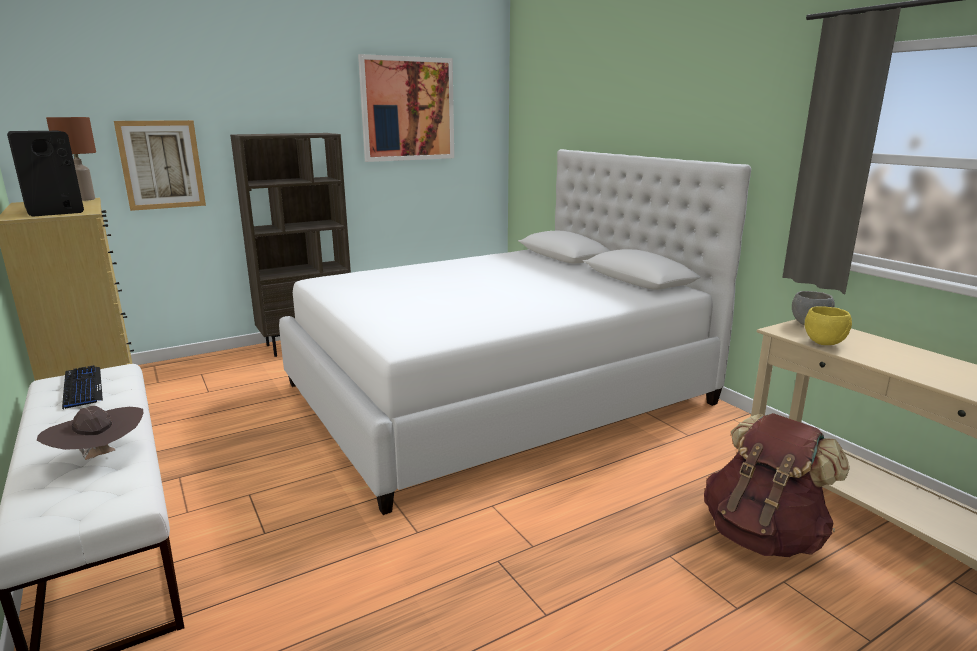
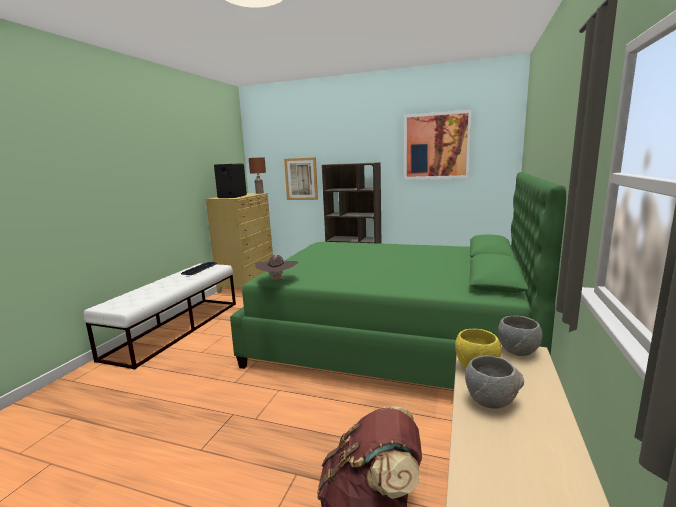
camera: 50 degrees right, 5 degrees down
brown hat [37,406,143,460] -> brown hat moved to [255,255,299,280]
white bed [279,149,751,515] -> green bed [230,172,566,389]
none -> grey bowl [465,355,524,409]

